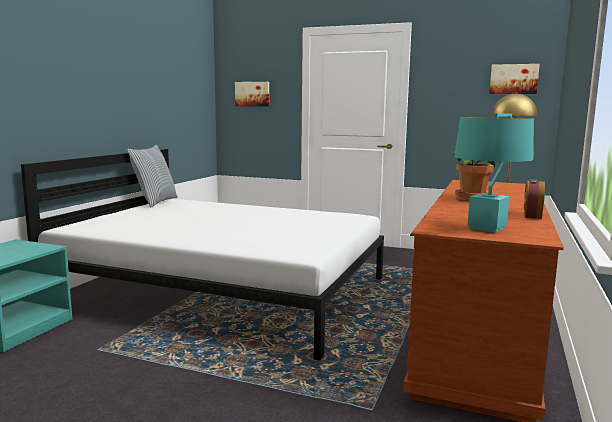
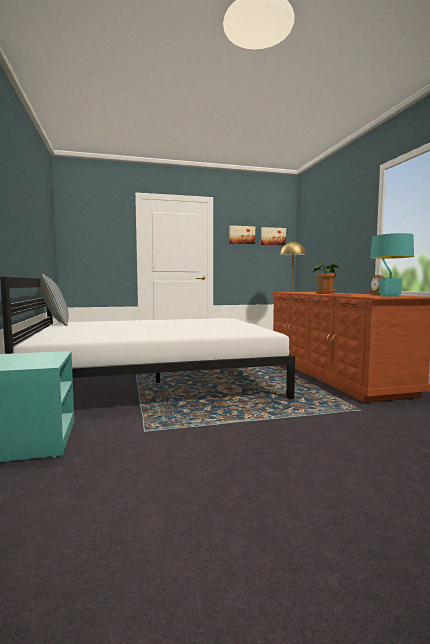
camera: 35 degrees left, 5 degrees down
picture [235,82,269,107] -> picture moved to [229,225,255,244]

